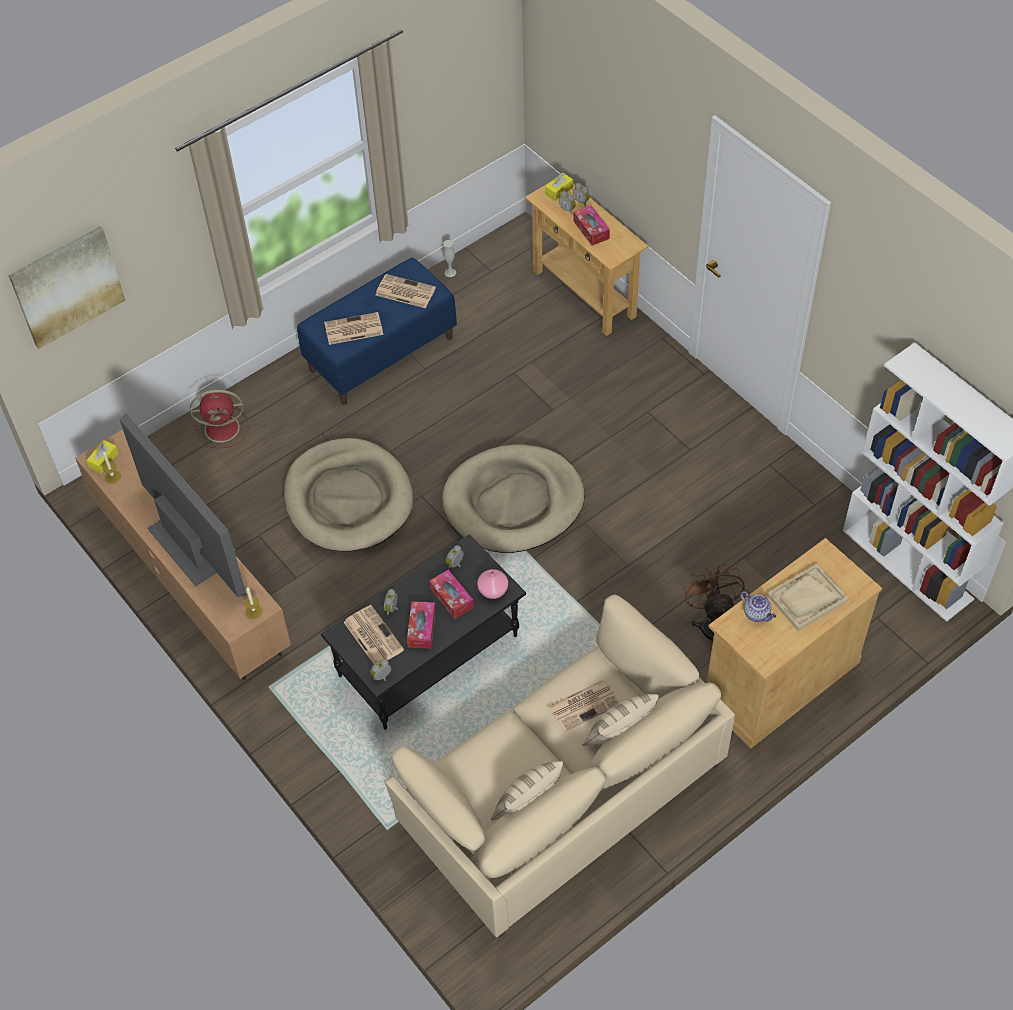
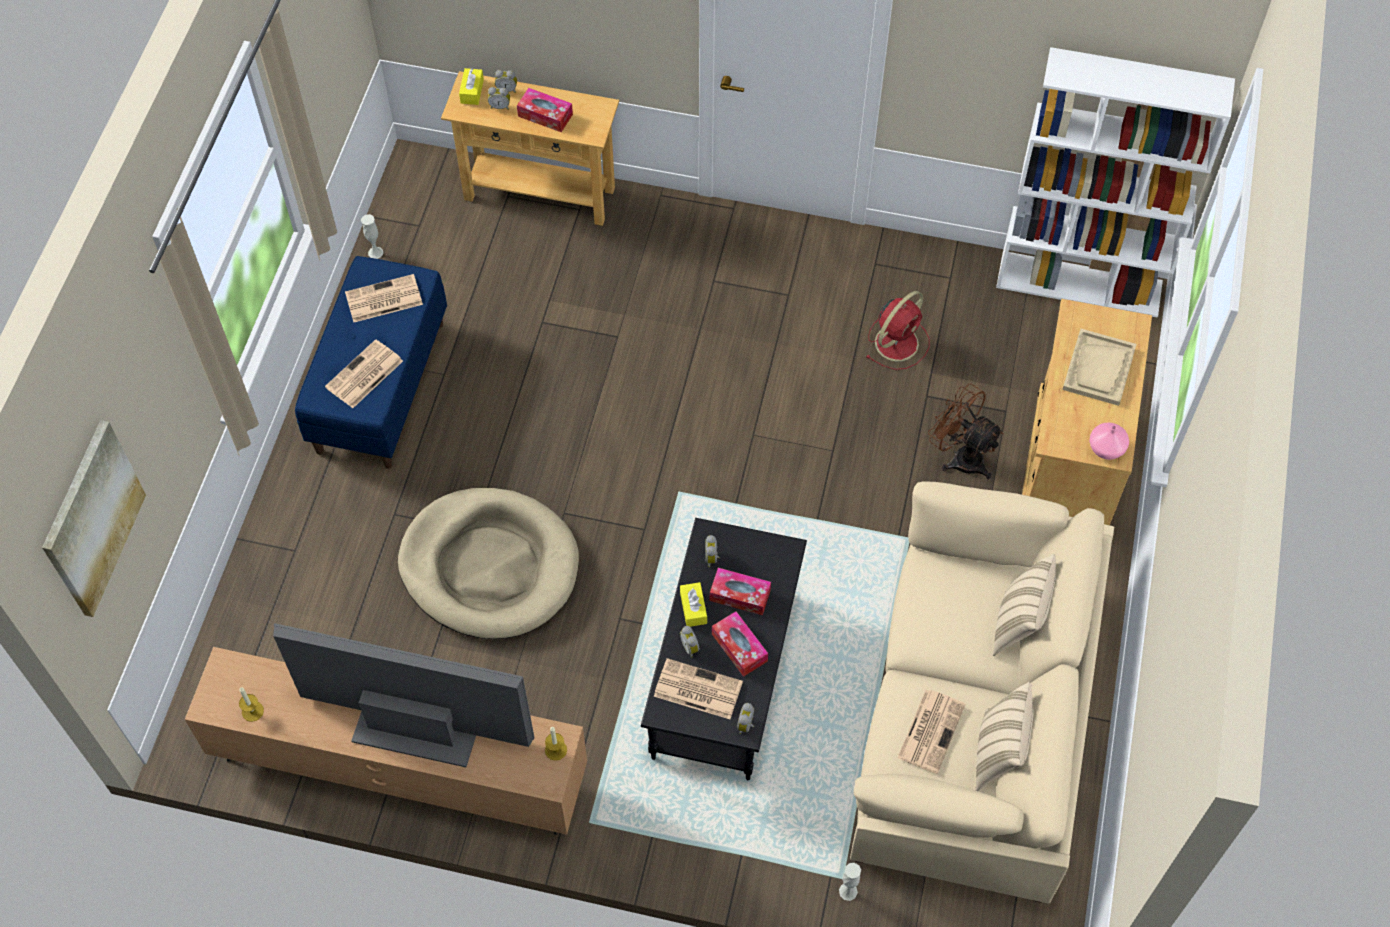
camera: 40 degrees left, 5 degrees up
yellow tissue box [86,440,118,474] -> yellow tissue box moved to [680,582,707,627]
red fan [190,390,249,448] -> red fan moved to [866,291,930,370]
beige dog bed [442,444,585,553] -> none
pink vase [477,569,508,599] -> pink vase moved to [1089,423,1129,460]
newspaper [548,679,620,732] -> newspaper moved to [897,690,966,774]
teapot [740,591,776,622] -> none
none -> white vase [839,863,861,901]

